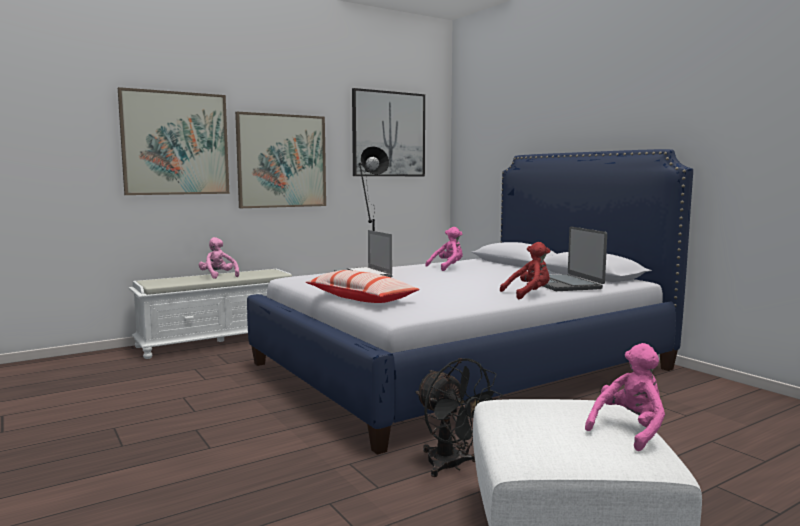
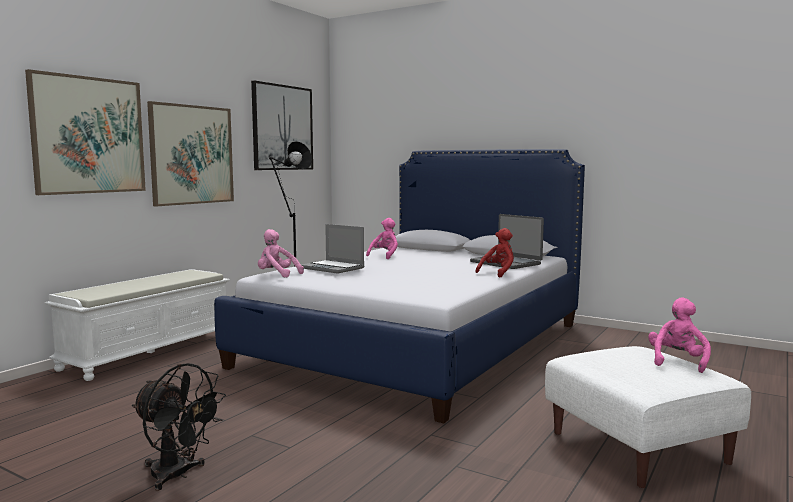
camera: 25 degrees left, 0 degrees up
pink plush toy [199,237,239,279] -> pink plush toy moved to [258,229,304,278]
pillow [306,270,419,303] -> none
black fan [415,358,503,477] -> black fan moved to [132,363,226,491]

